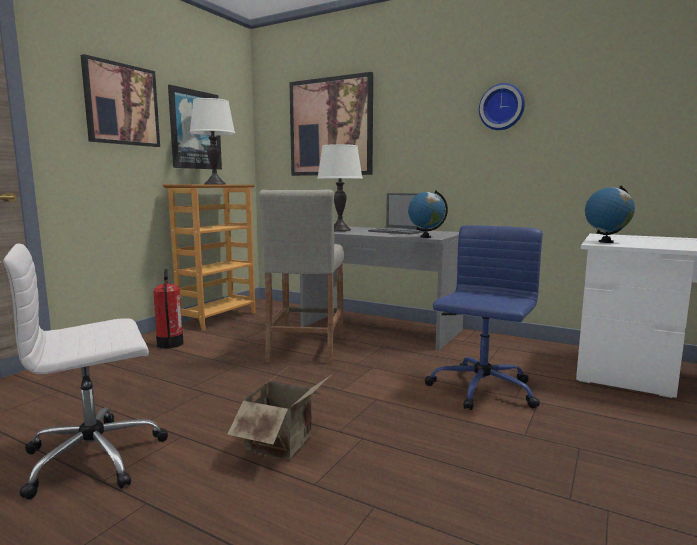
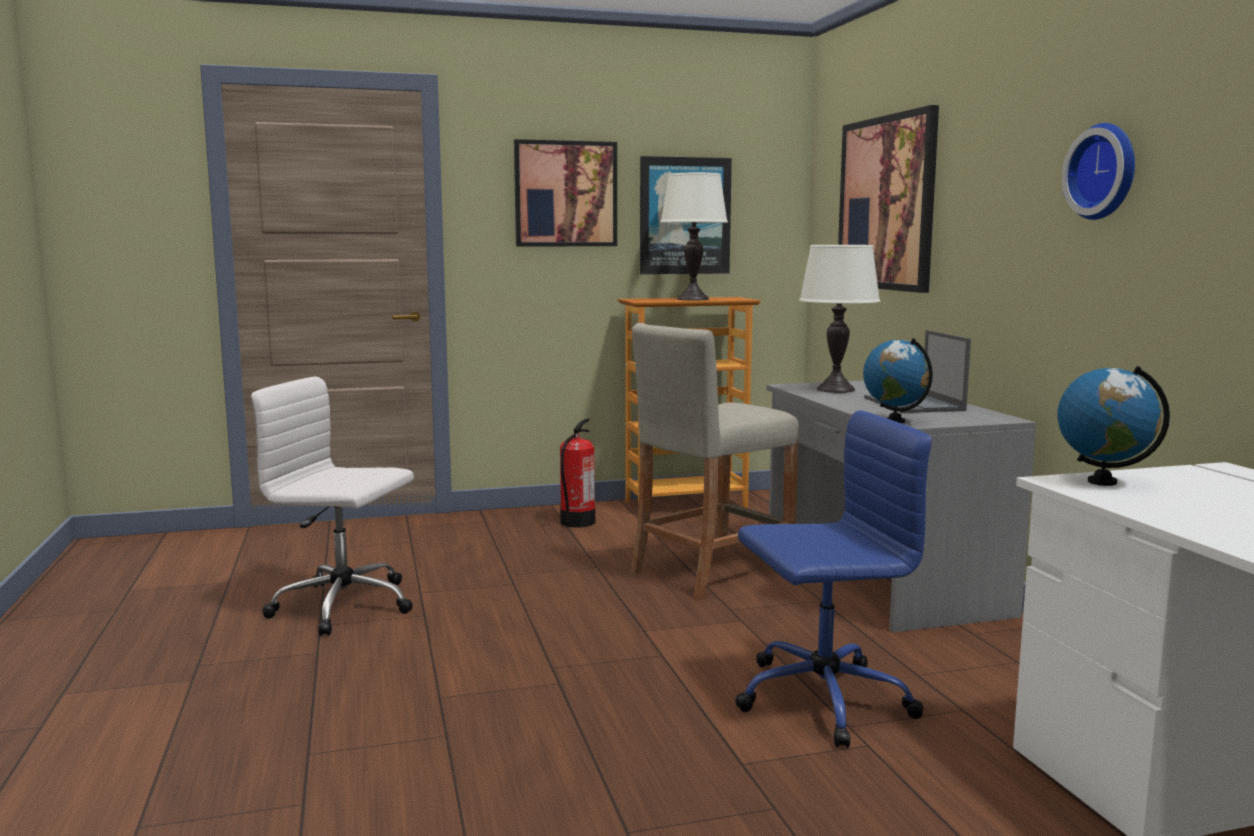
camera: 45 degrees right, 0 degrees up
cardboard box [227,369,331,459] -> none

